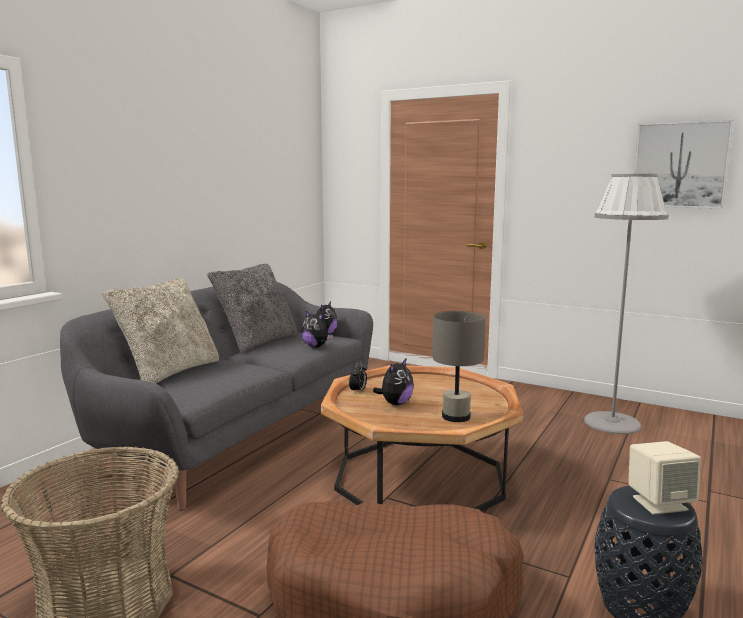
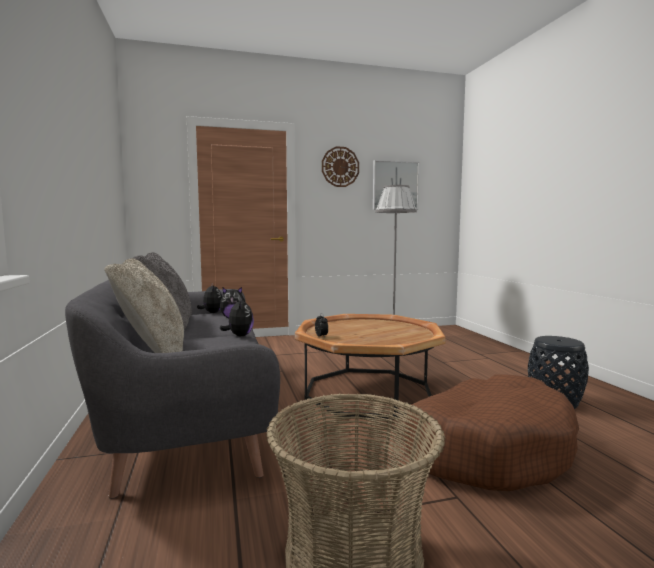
camera: 45 degrees left, 5 degrees down
plush toy [373,359,414,405] -> plush toy moved to [220,298,254,336]
grey table lamp [432,311,485,422] -> none
beige speaker [628,441,701,515] -> none
none -> wall clock [322,146,359,187]

